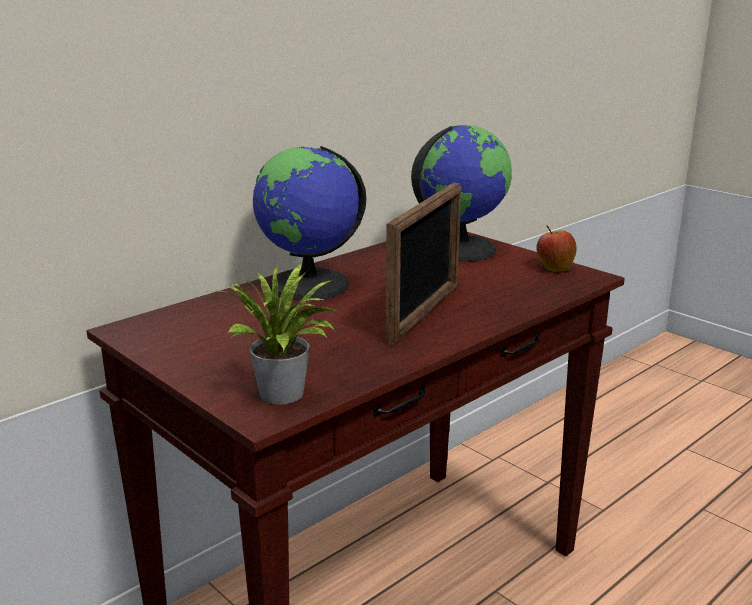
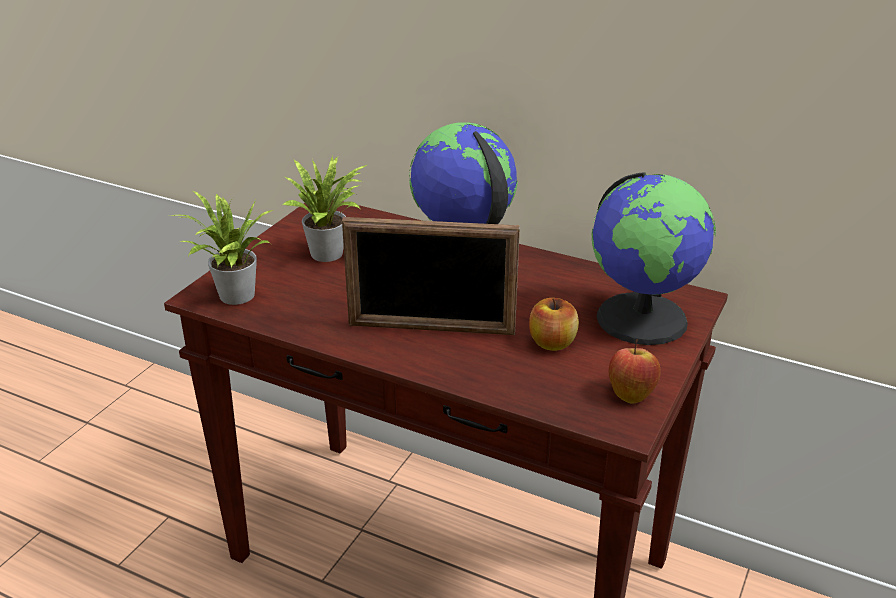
camera: 70 degrees right, 10 degrees up
none -> potted plant [282,156,367,262]
none -> apple [529,298,579,351]

